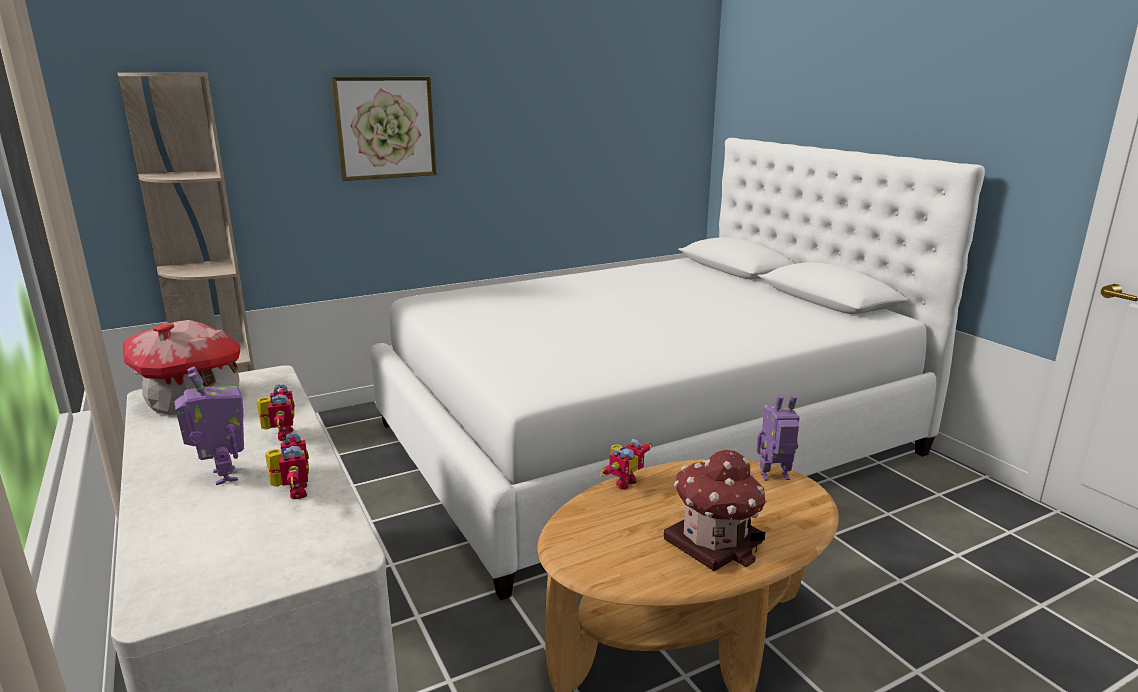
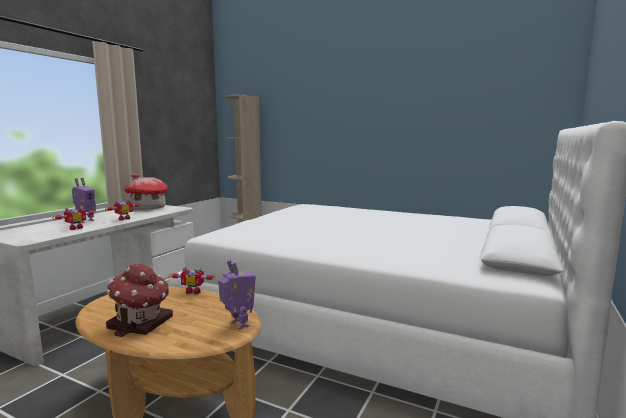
camera: 55 degrees right, 10 degrees down
picture [331,77,436,181] -> none

